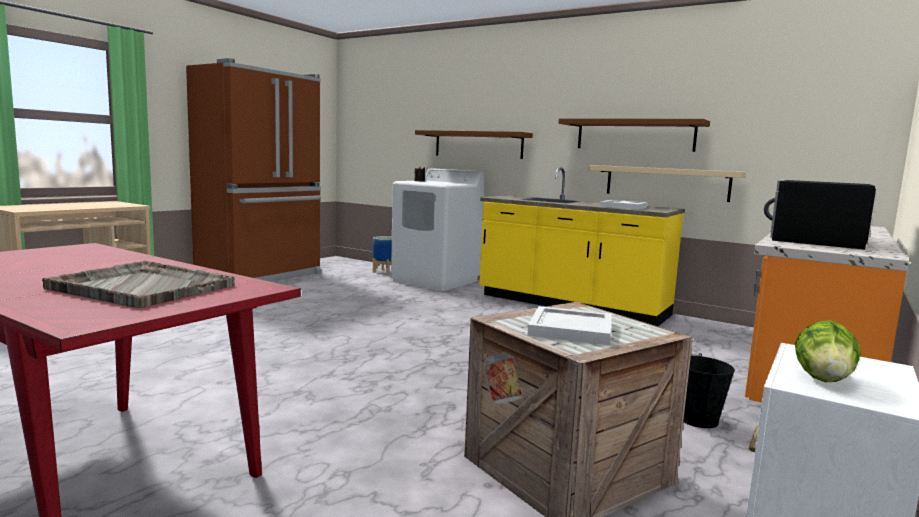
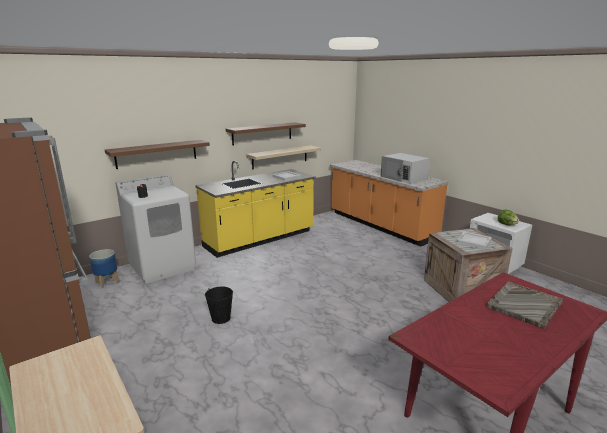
camera: 70 degrees left, 10 degrees up
black bucket [683,353,735,428] -> black bucket moved to [205,287,233,324]
black microwave [764,180,876,250] -> white microwave [380,153,430,184]

